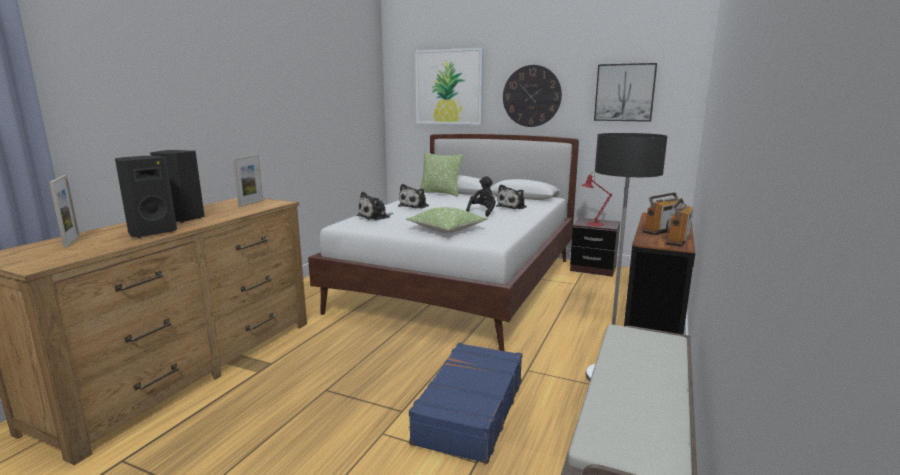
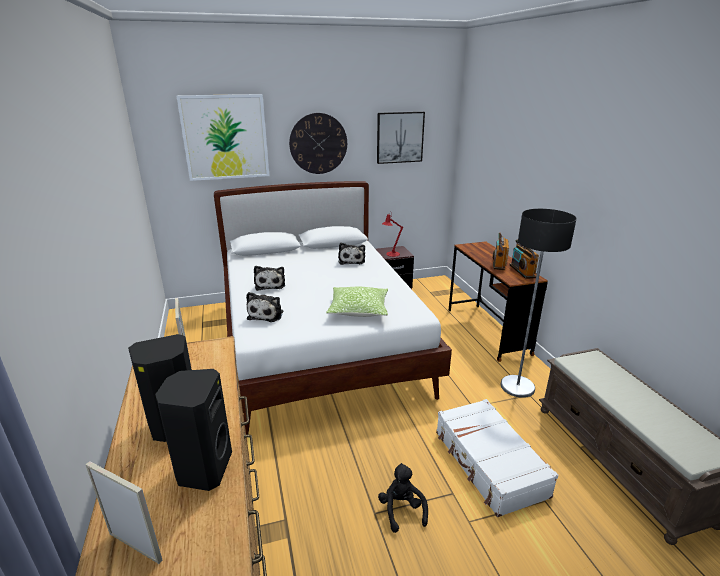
camera: 40 degrees left, 10 degrees up
blue suitcase [409,343,522,464] -> white suitcase [436,399,559,517]
pillow [420,153,463,196] -> none
black plush toy [466,176,496,217] -> black plush toy moved to [378,463,428,533]

